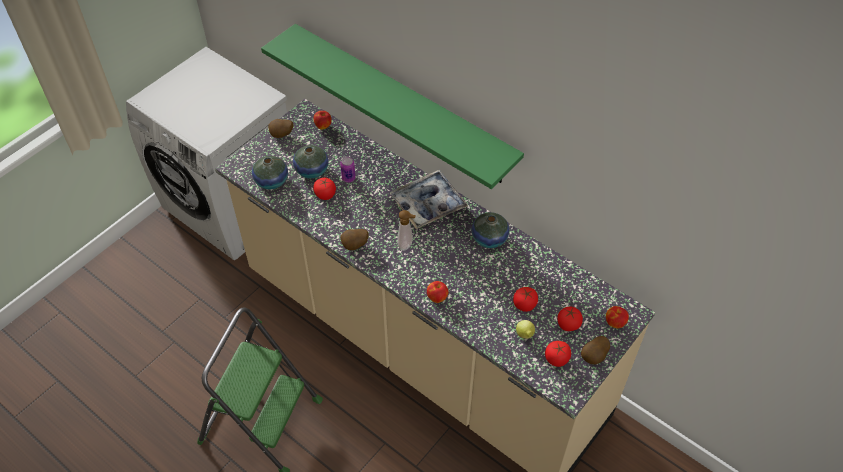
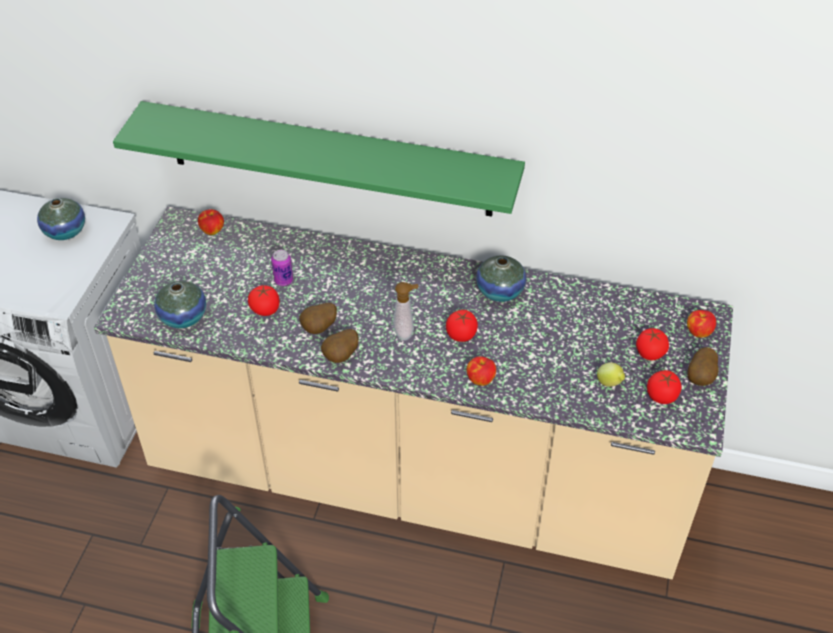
camera: 25 degrees left, 5 degrees down
potato [268,119,294,138] -> potato moved to [299,303,337,334]
vase [293,145,329,179] -> vase moved to [37,198,85,240]
tray [390,170,468,229] -> none
tomato [513,287,538,312] -> tomato moved to [446,310,478,342]

